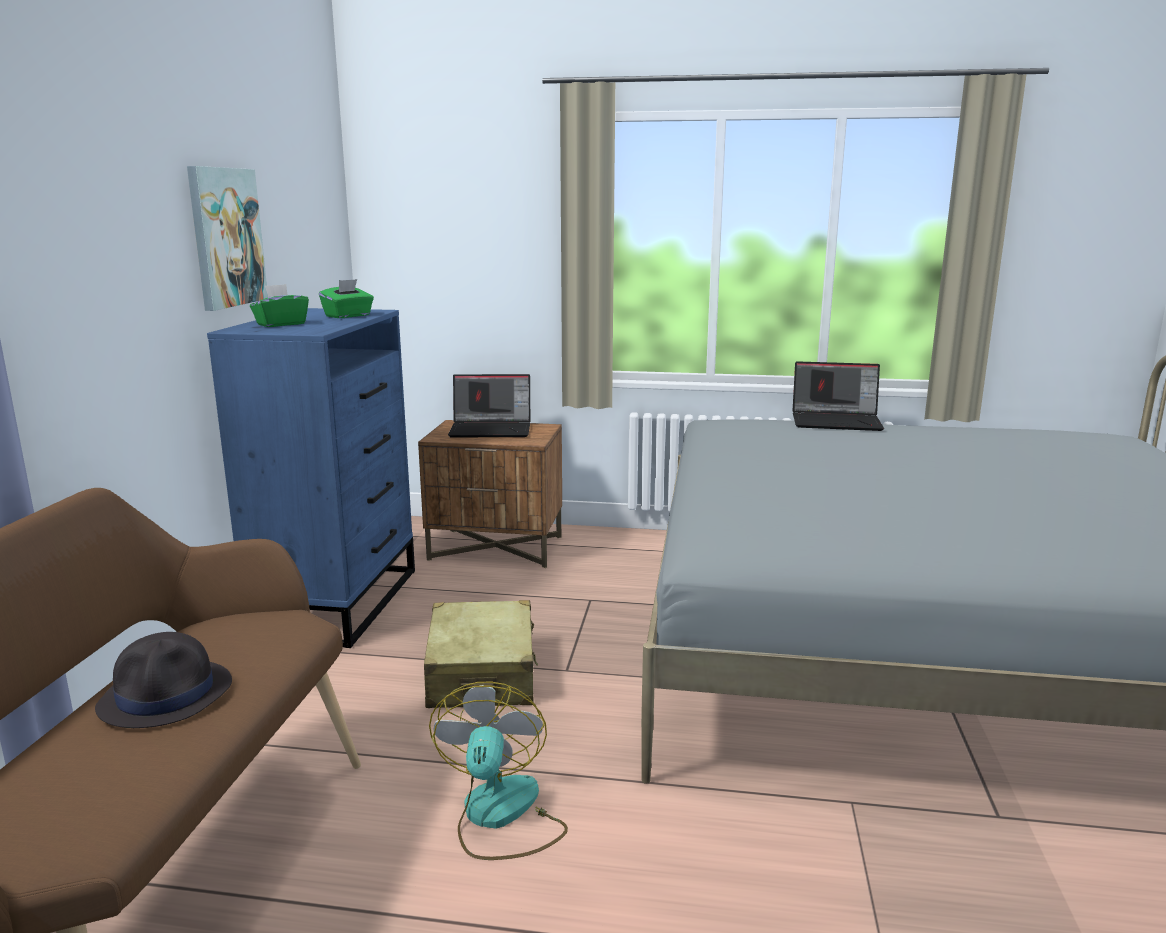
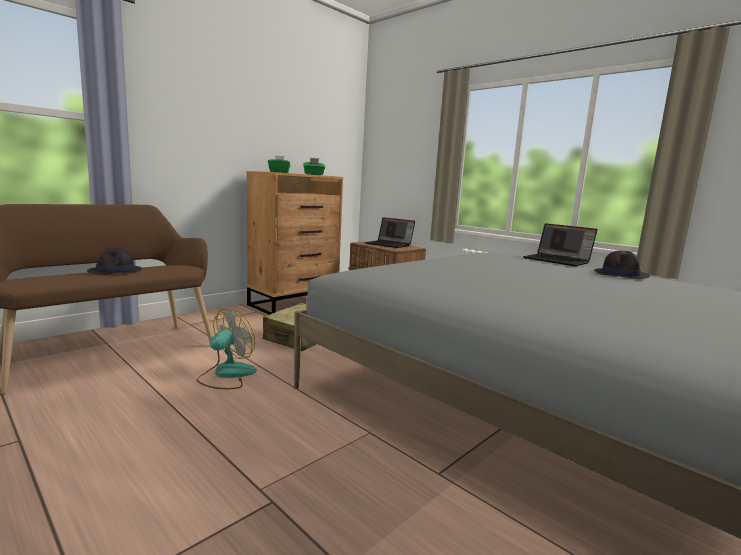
camera: 35 degrees right, 5 degrees down
picture [187,166,268,311] -> none
blue dresser [207,308,415,648] -> brown dresser [247,171,343,315]
none -> black hat [595,251,649,278]

